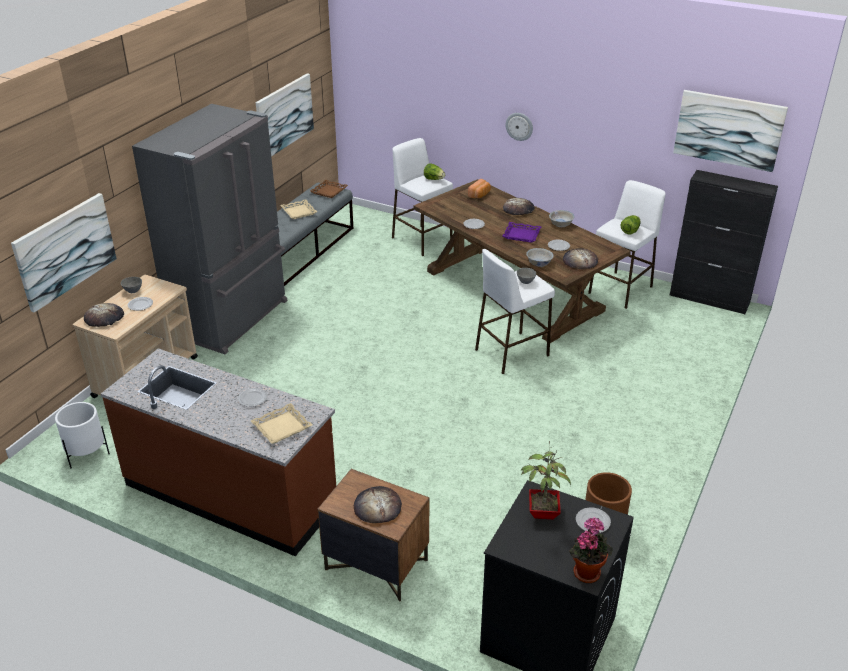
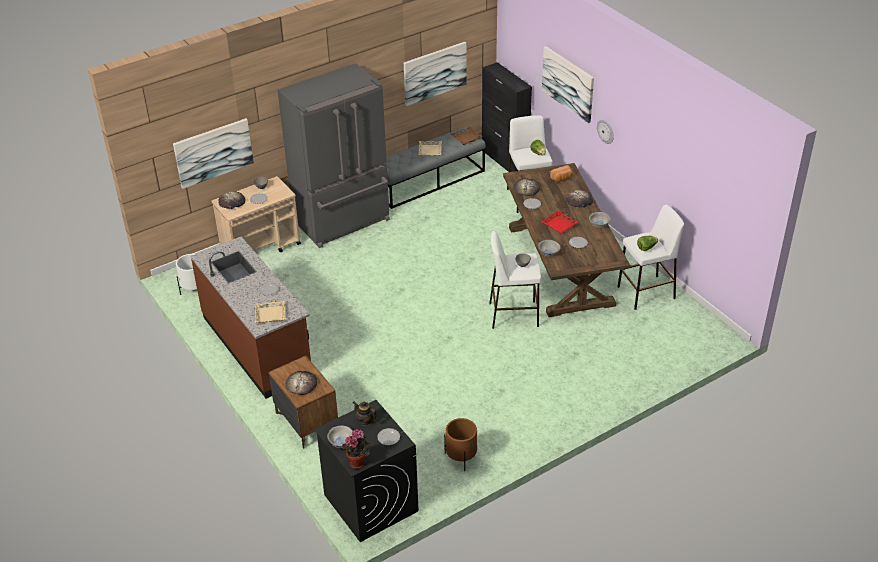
camera: 30 degrees right, 5 degrees up
purple tray [503,222,541,243] -> red tray [541,211,579,233]
potted plant [521,441,571,519] -> teapot [353,401,377,426]
bread [563,248,598,269] -> bread moved to [514,179,540,196]
black cabinet [670,170,778,314] -> black cabinet moved to [482,62,532,172]
picture [673,90,788,172] -> picture moved to [542,46,594,123]
none -> white bowl [327,425,353,448]

